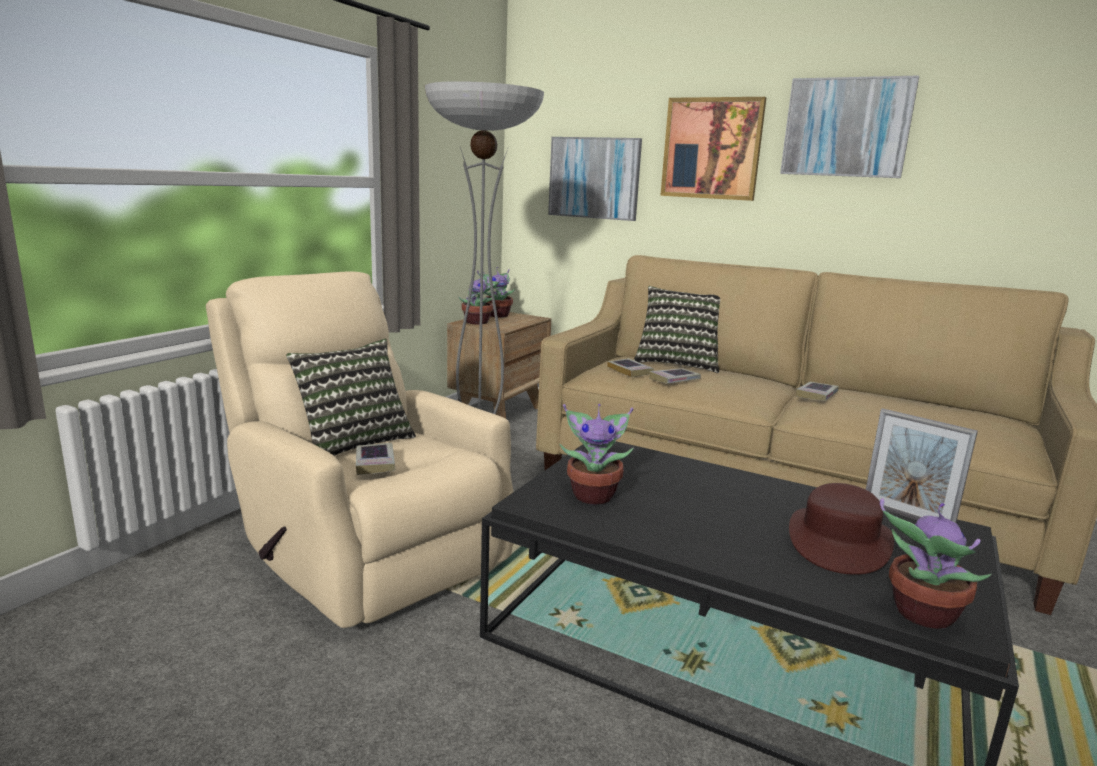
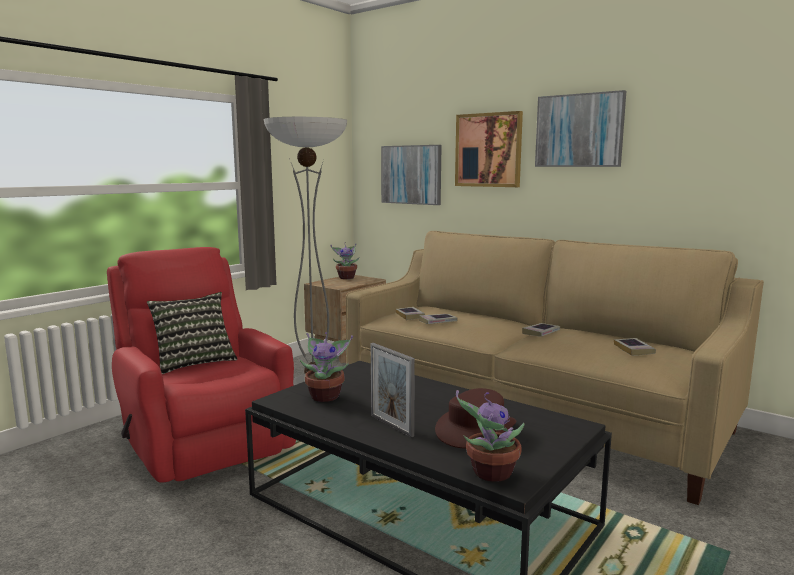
camera: 10 degrees right, 5 degrees down
beige armchair [206,271,513,628] -> red armchair [107,247,296,482]
book [356,443,396,475] -> book moved to [614,338,656,356]
potted plant [458,272,500,325] -> none
pillow [634,286,720,373] -> none
picture frame [866,408,978,523] -> picture frame moved to [371,343,415,437]

